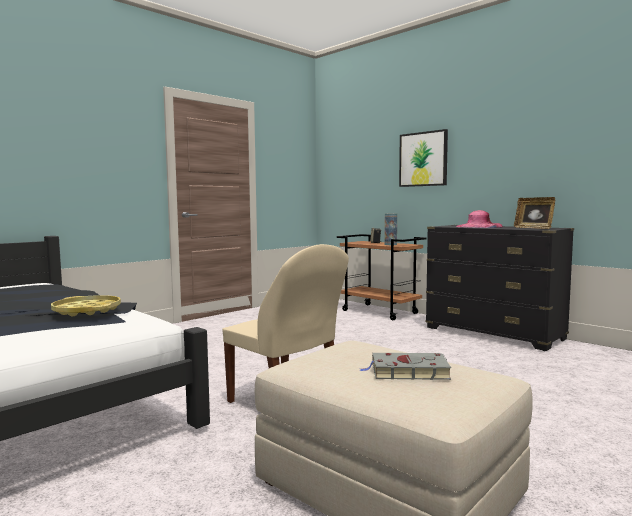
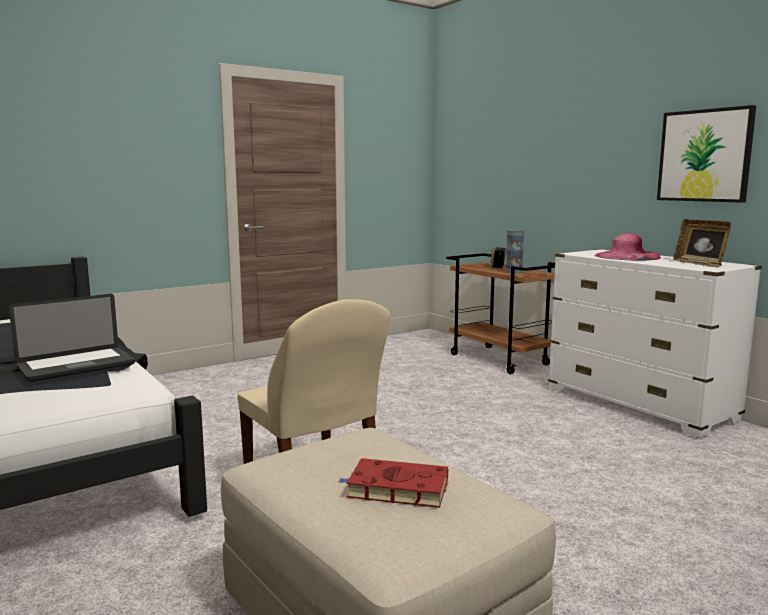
camera: 10 degrees right, 5 degrees up
yellow tray [51,295,121,316] -> laptop [9,294,135,382]
grey book [360,353,451,380] -> red book [338,458,449,508]
picture [399,129,448,187] -> picture moved to [657,105,756,203]
black dresser [426,225,574,351] -> white dresser [548,249,762,438]

